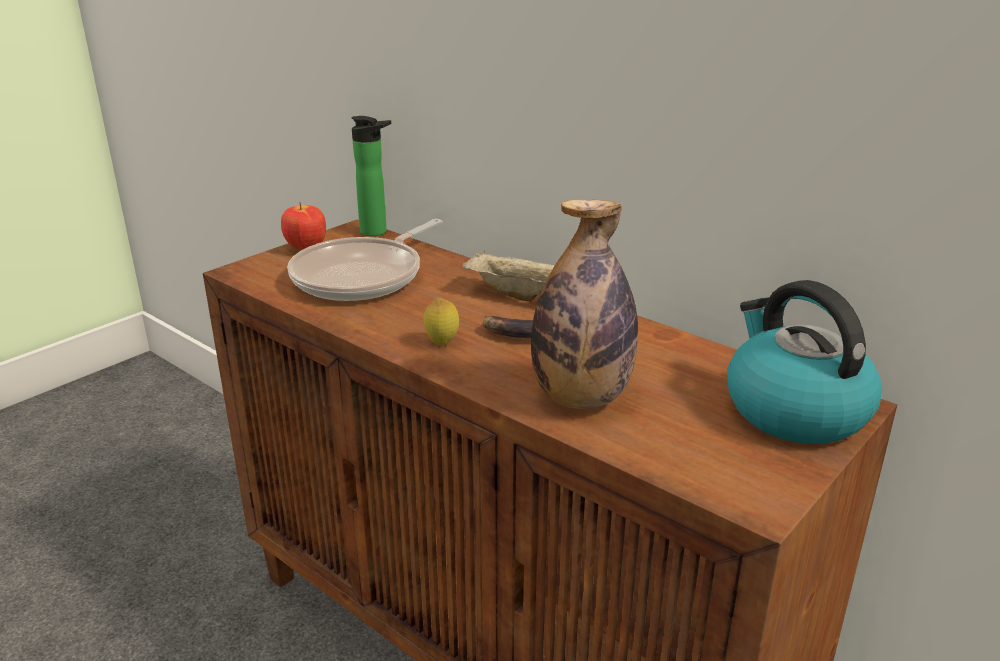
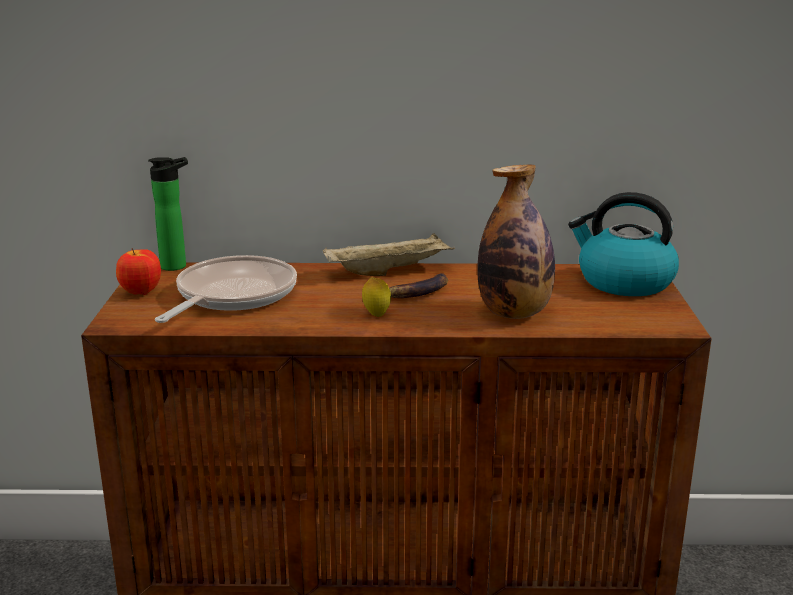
camera: 40 degrees left, 5 degrees down
frying pan [287,219,442,301] -> frying pan turned 150 degrees counterclockwise [155,255,297,323]

